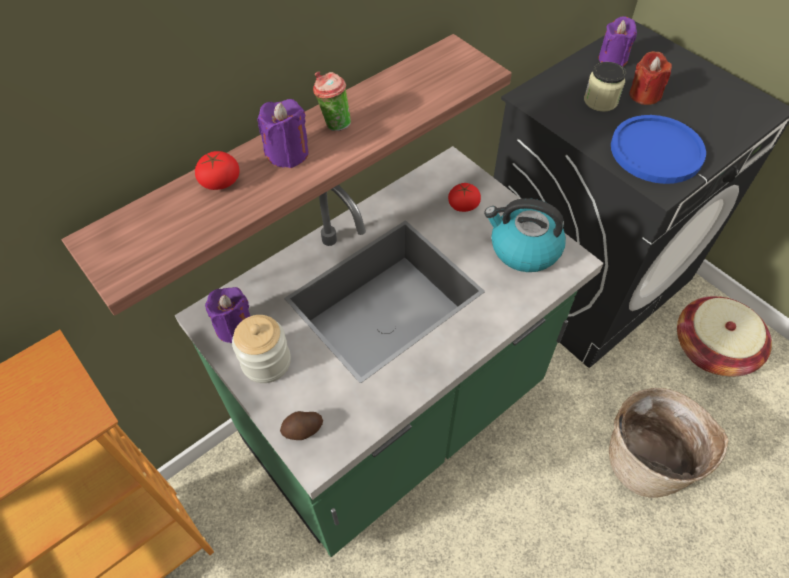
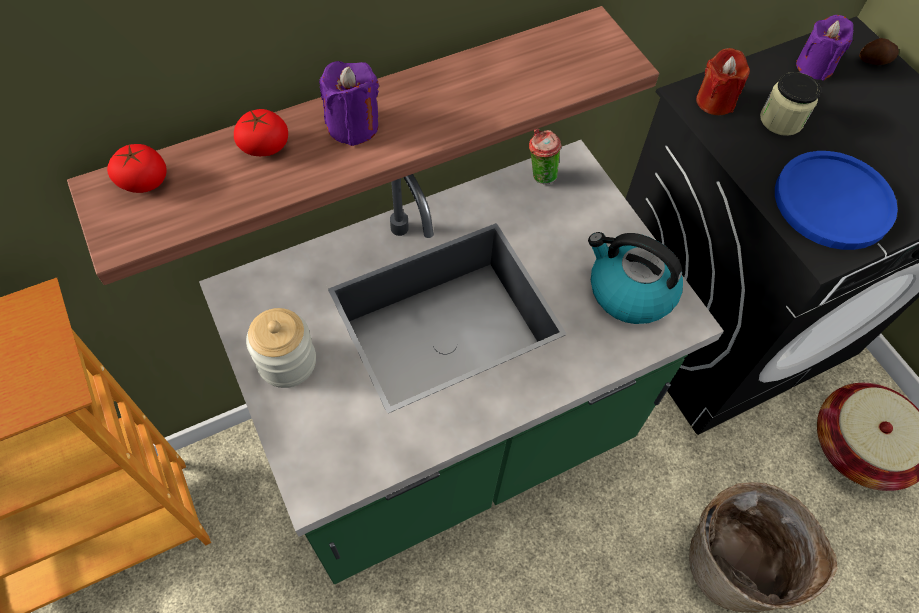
camera: 10 degrees right, 5 degrees up
purple candle [205,287,250,343] -> none
potato [280,411,323,440] -> potato moved to [859,38,899,65]
cup [313,72,351,131] -> cup moved to [529,129,561,184]
tomato [448,183,481,212] -> tomato moved to [107,144,167,193]
red candle [629,51,672,105] -> red candle moved to [696,48,750,115]

